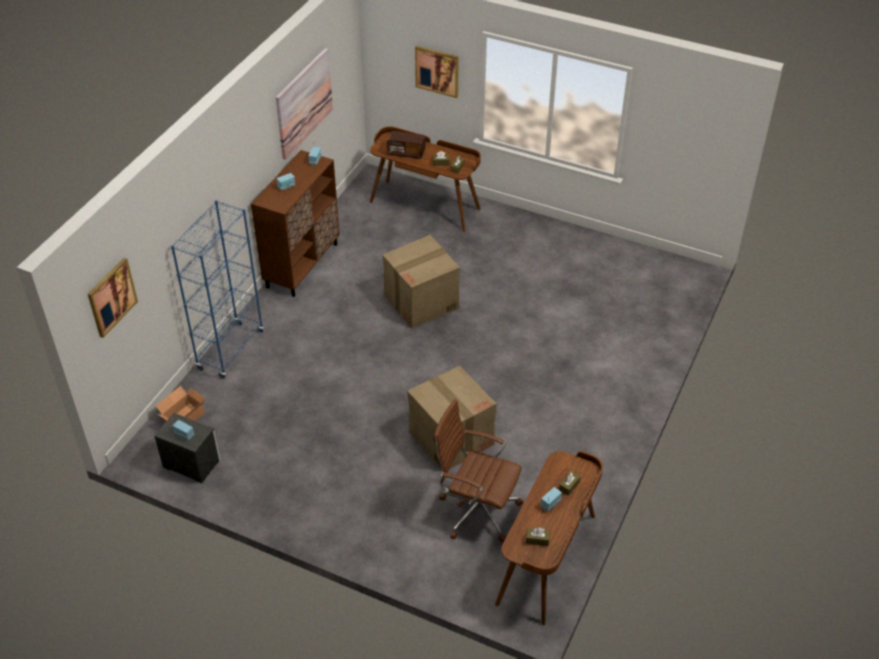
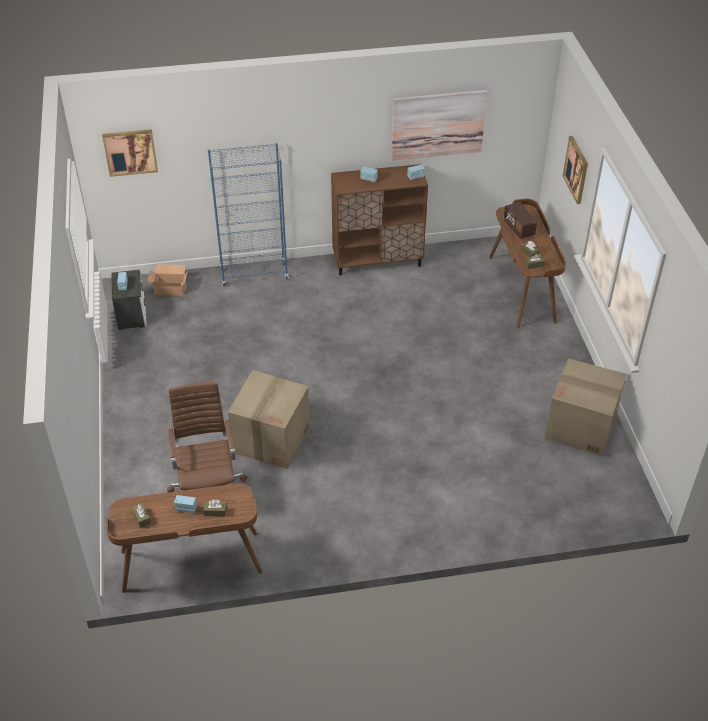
camera: 55 degrees right, 0 degrees up
cardboard box [382,235,460,329] -> cardboard box moved to [544,358,627,456]

